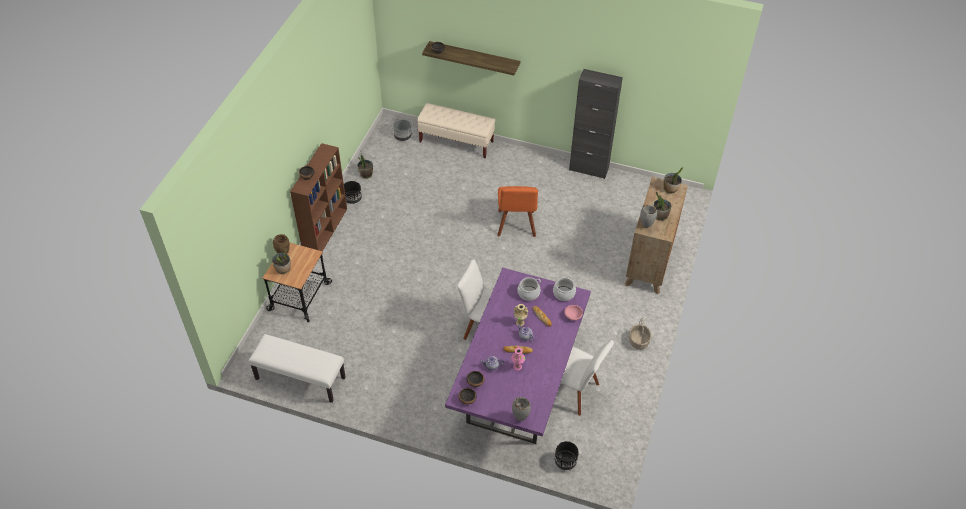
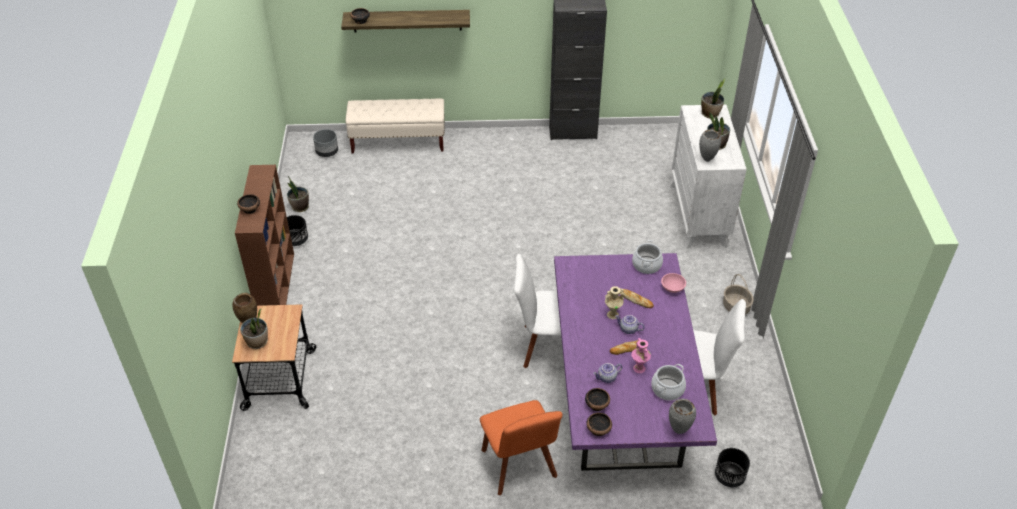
camera: 20 degrees left, 5 degrees down
white bench [248,334,345,403] -> none
orange chair [497,186,538,237] -> orange chair moved to [480,400,563,496]
cooking pot [518,277,541,301] -> cooking pot moved to [651,364,686,401]
brown dresser [625,177,688,295] -> white dresser [670,104,747,249]

